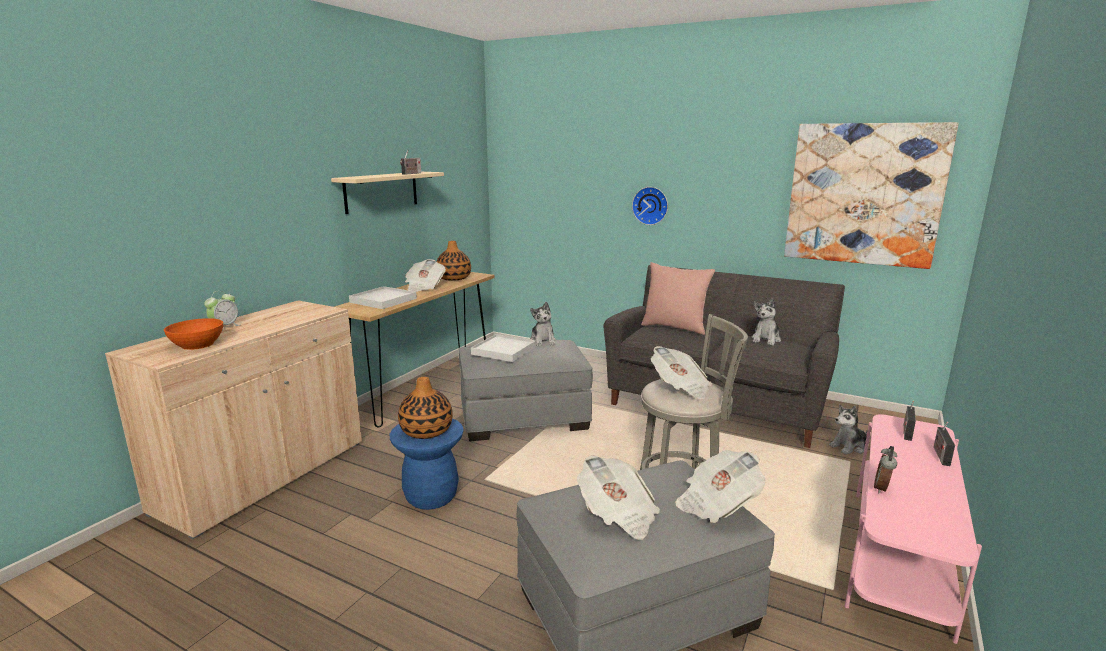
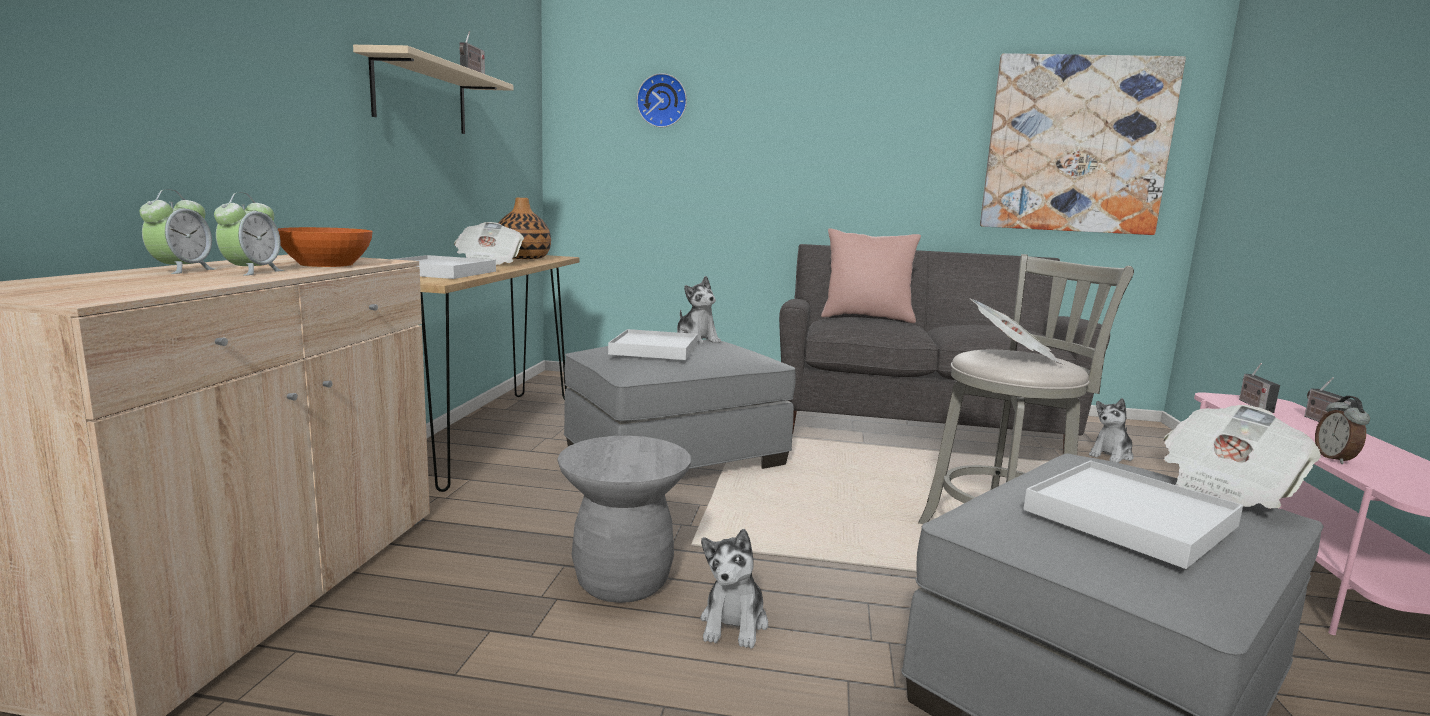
camera: 20 degrees left, 5 degrees down
orange bowl [164,318,223,350] -> orange bowl moved to [278,227,373,267]
blue stool [390,418,464,510] -> grey stool [558,436,691,603]
vase [398,377,453,439] -> none
newspaper [577,455,660,540] -> white tray [1023,460,1243,569]
wall clock [632,187,668,225] -> wall clock moved to [637,73,687,127]
plush toy [752,298,781,345] -> plush toy moved to [701,529,768,649]
none -> alarm clock [214,193,284,276]

